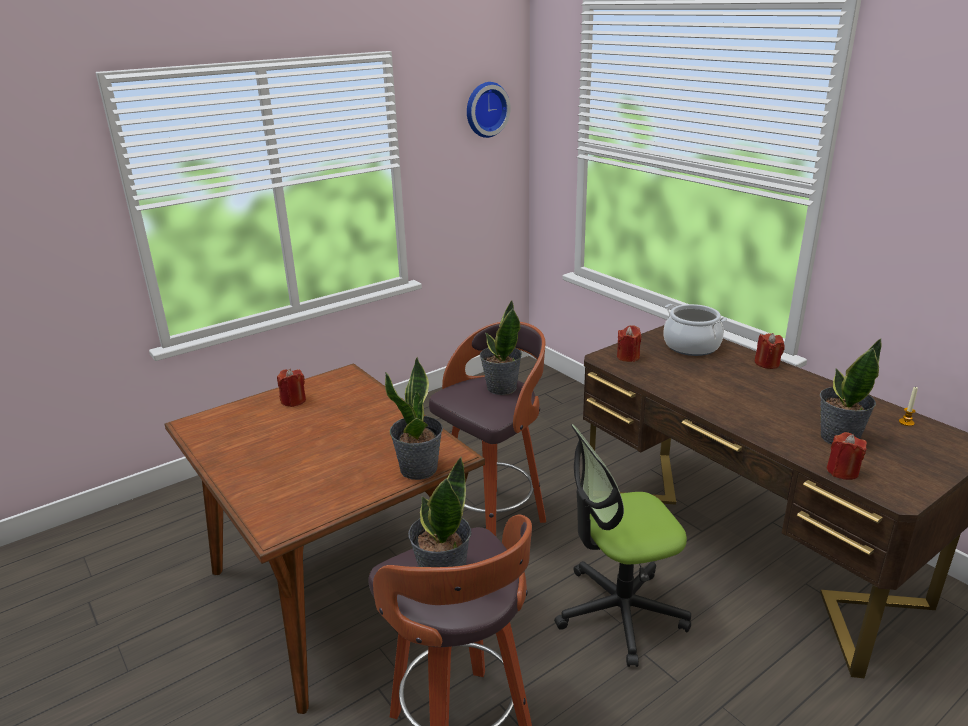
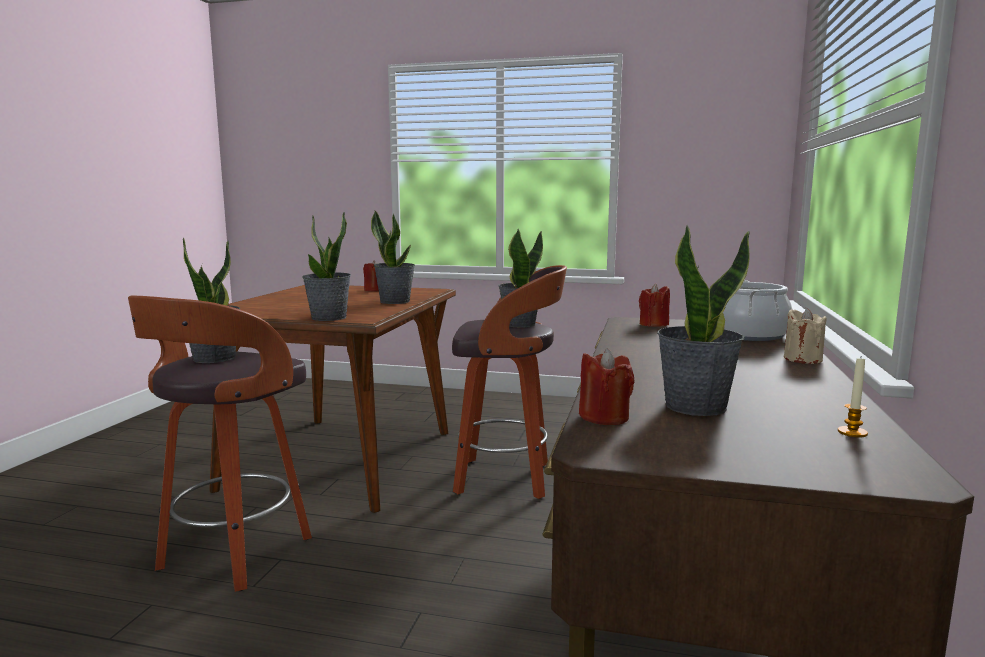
camera: 50 degrees right, 15 degrees down
wall clock [467,82,511,138] -> none
office chair [554,424,691,667] -> none
red candle [754,333,785,369] -> beige candle [784,308,827,364]
none -> potted plant [371,211,415,304]

